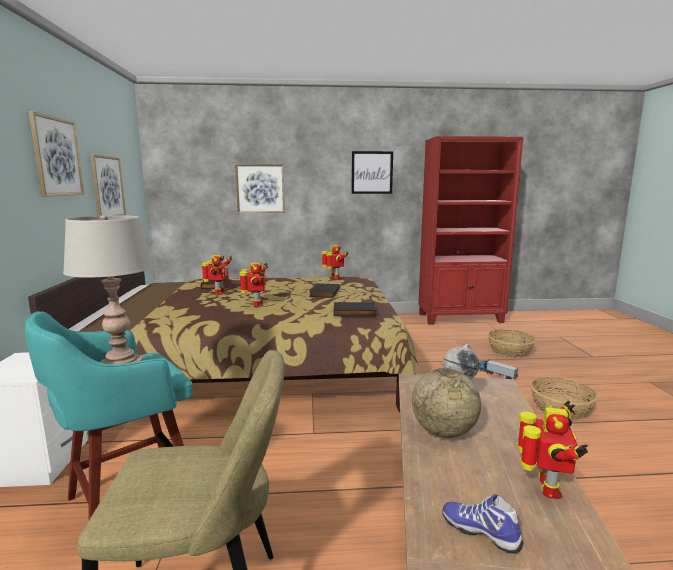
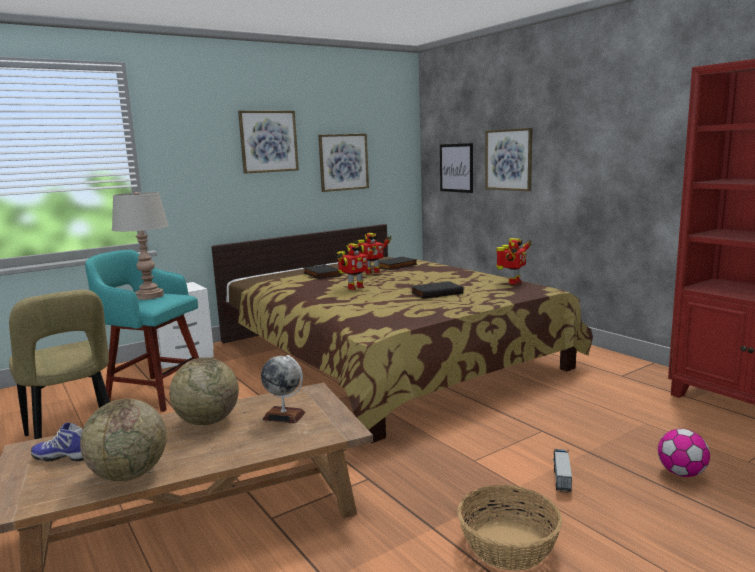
camera: 60 degrees right, 0 degrees up
black book [333,302,377,316] -> black book moved to [304,264,341,279]
picture [351,151,393,194] -> picture moved to [440,143,473,193]
shoe [442,494,523,554] -> shoe turned 90 degrees counterclockwise [31,422,84,461]
basket [488,329,536,358] -> football [658,429,710,477]
toy robot [517,400,588,499] -> globe [80,399,167,481]

